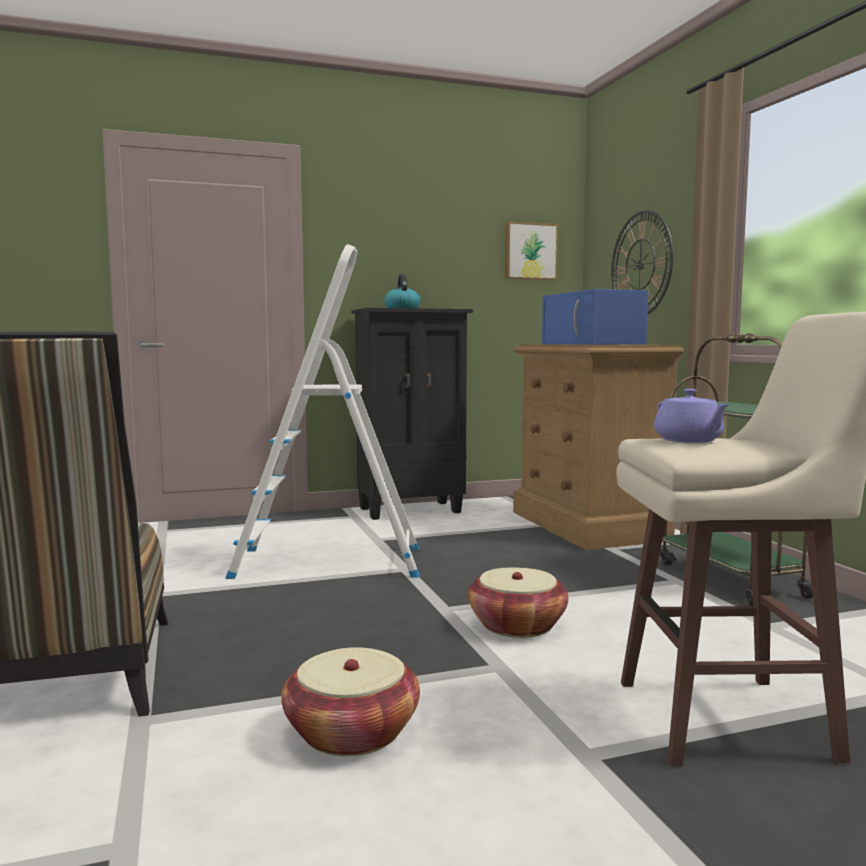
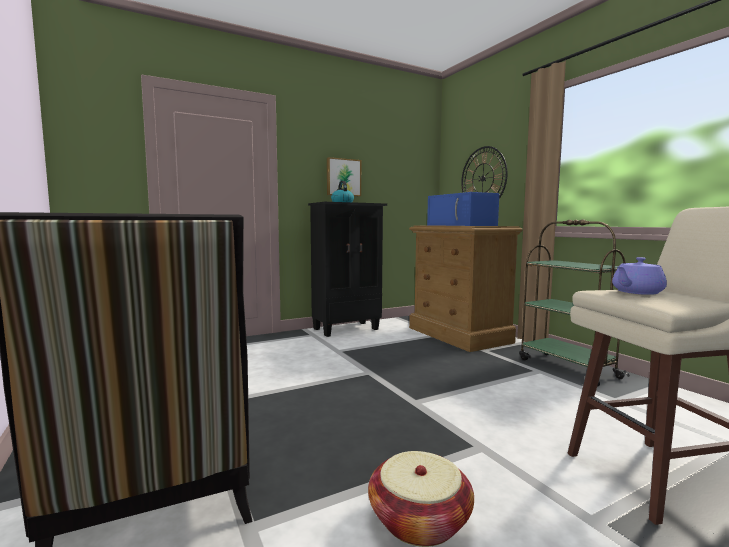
camera: 10 degrees left, 0 degrees up
white step ladder [225,244,420,579] -> none
basket [468,567,568,638] -> none
picture [505,221,558,280] -> picture moved to [327,157,361,197]
purple teapot [654,389,730,443] -> purple teapot turned 90 degrees clockwise [612,257,667,295]

